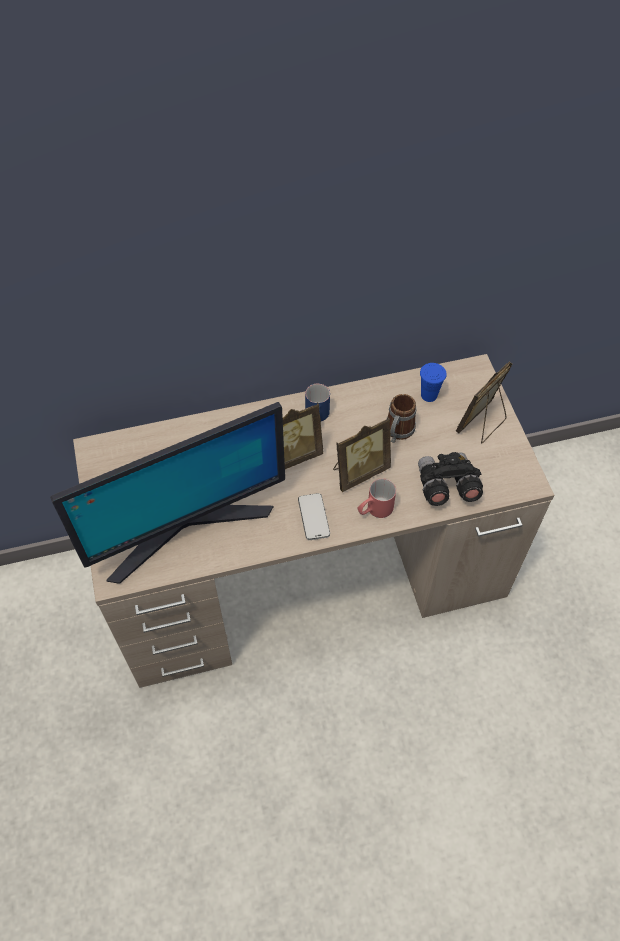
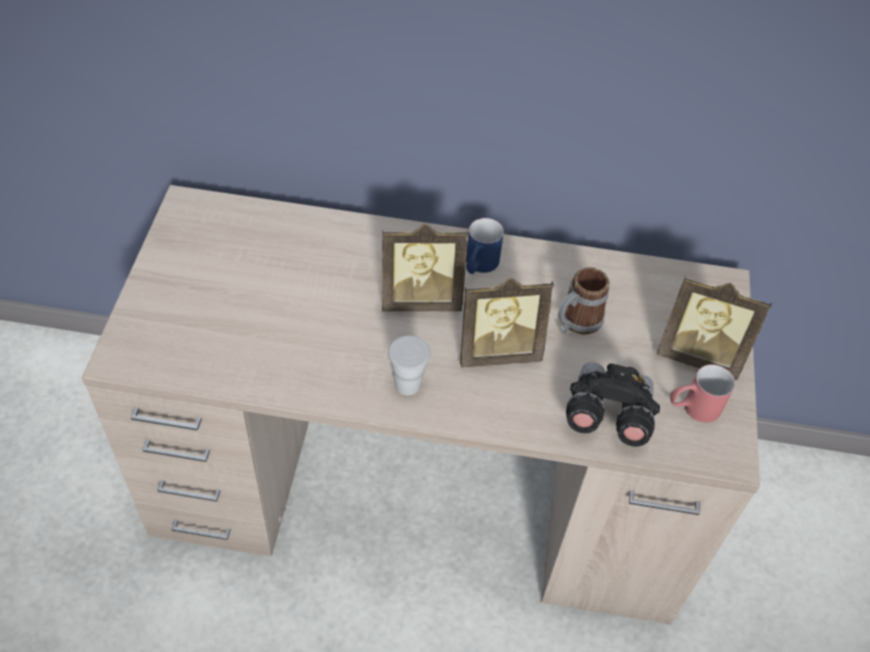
camera: 20 degrees right, 5 degrees down
monitor [50,402,285,584] -> none
phone [298,493,330,540] -> white cup [388,335,430,395]
red mug [358,478,396,518] -> red mug moved to [670,364,735,423]
blue cup [420,363,447,402] -> none
picture frame [456,362,512,444] -> picture frame turned 135 degrees counterclockwise [657,276,772,380]

